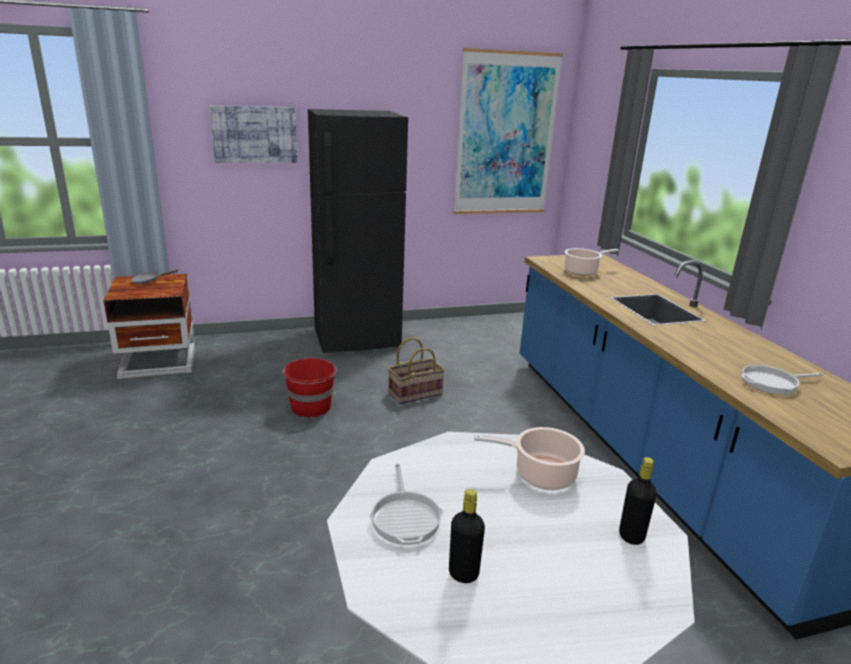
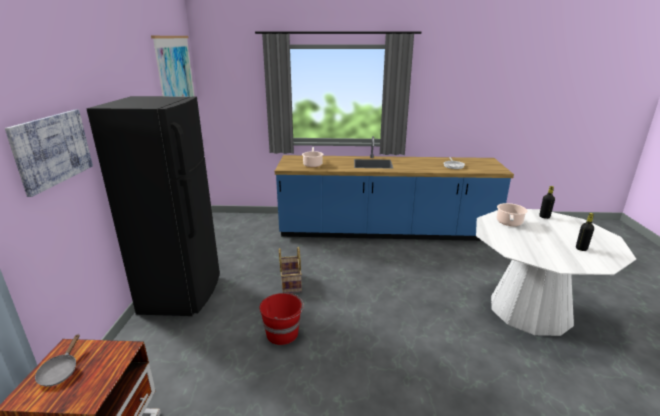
camera: 70 degrees left, 0 degrees up
frying pan [369,464,443,545] -> none

